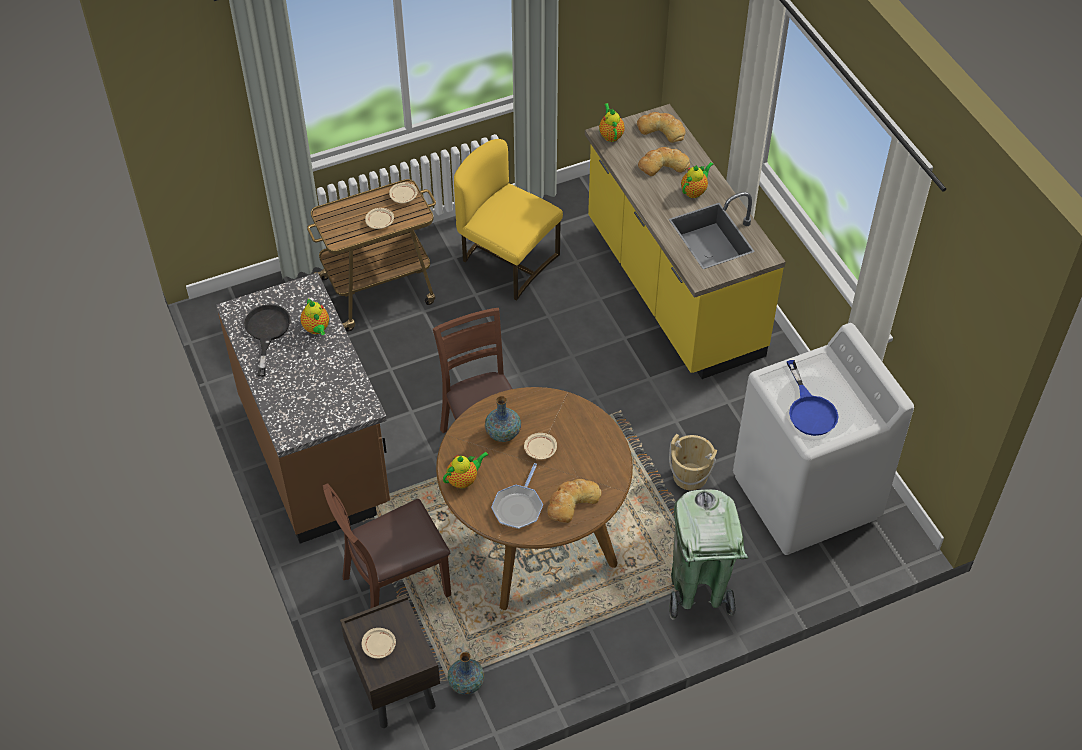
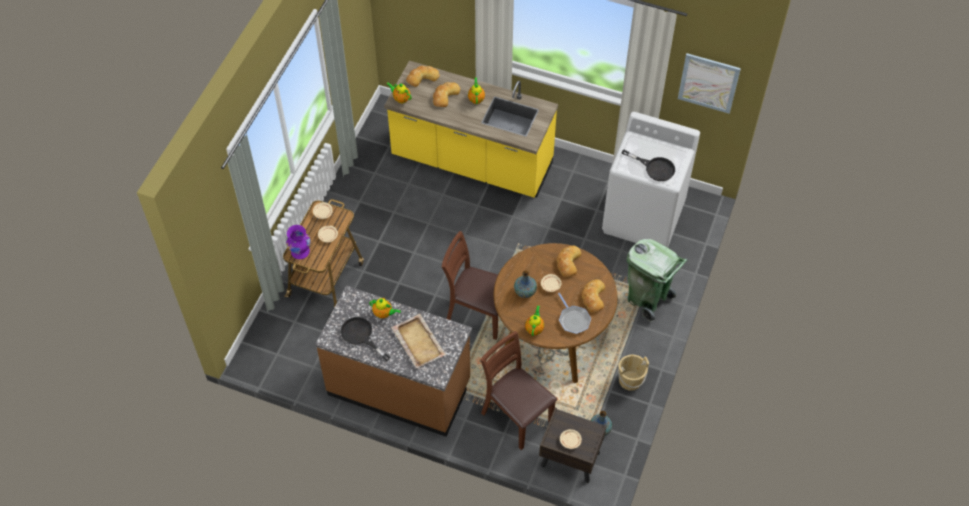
camera: 45 degrees left, 5 degrees up
brown chair [323,483,451,608] -> brown chair turned 120 degrees clockwise [480,331,557,450]
yellow chair [454,139,563,301] -> none
beige bucket [669,434,717,490] -> beige bucket moved to [618,355,649,391]
blue frying pan [787,360,839,436] -> black frying pan [621,150,675,181]
none -> purple vase [286,225,310,259]
none -> beige tray [391,314,446,368]
none -> bread [557,246,581,277]
none -> picture [678,53,741,114]

